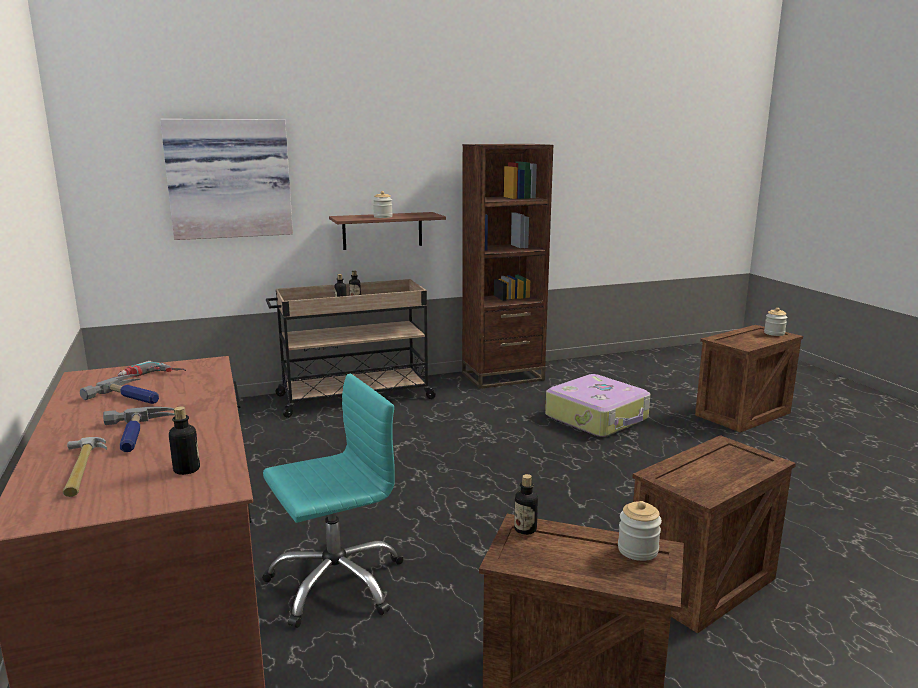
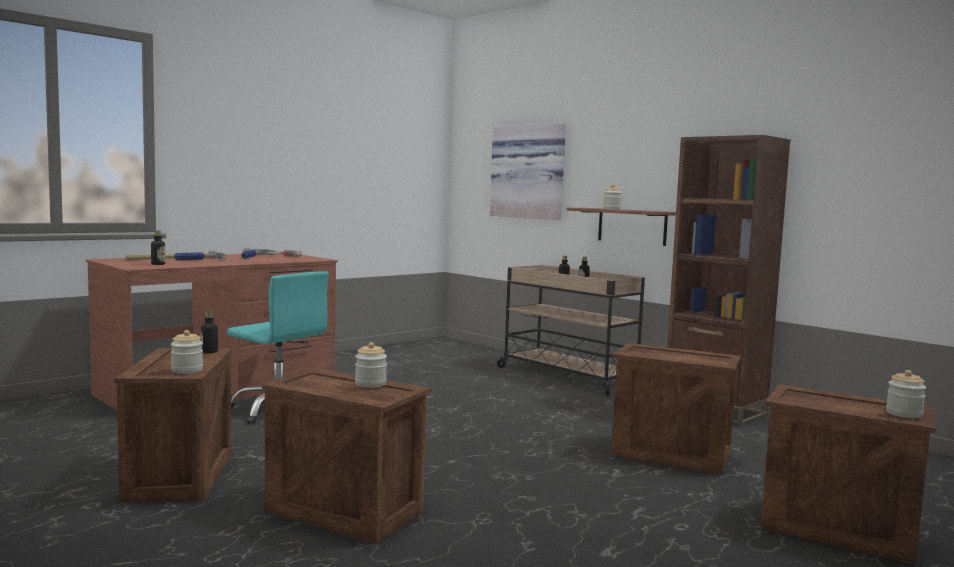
camera: 65 degrees right, 10 degrees down
suitcase [545,374,650,437] -> crate [611,343,741,475]
none -> jar [355,342,387,387]

